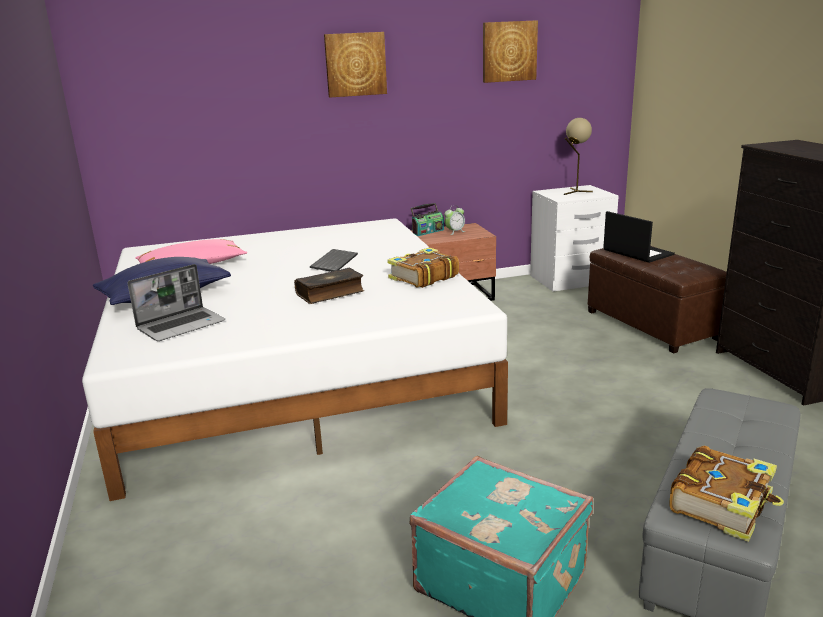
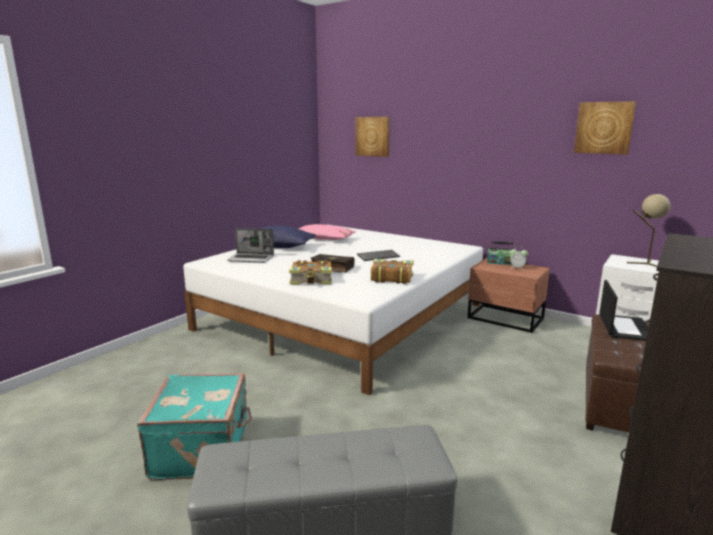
camera: 50 degrees right, 5 degrees down
picture [324,32,387,98] -> picture moved to [355,117,390,157]
book [669,445,784,542] -> book moved to [289,260,332,284]

